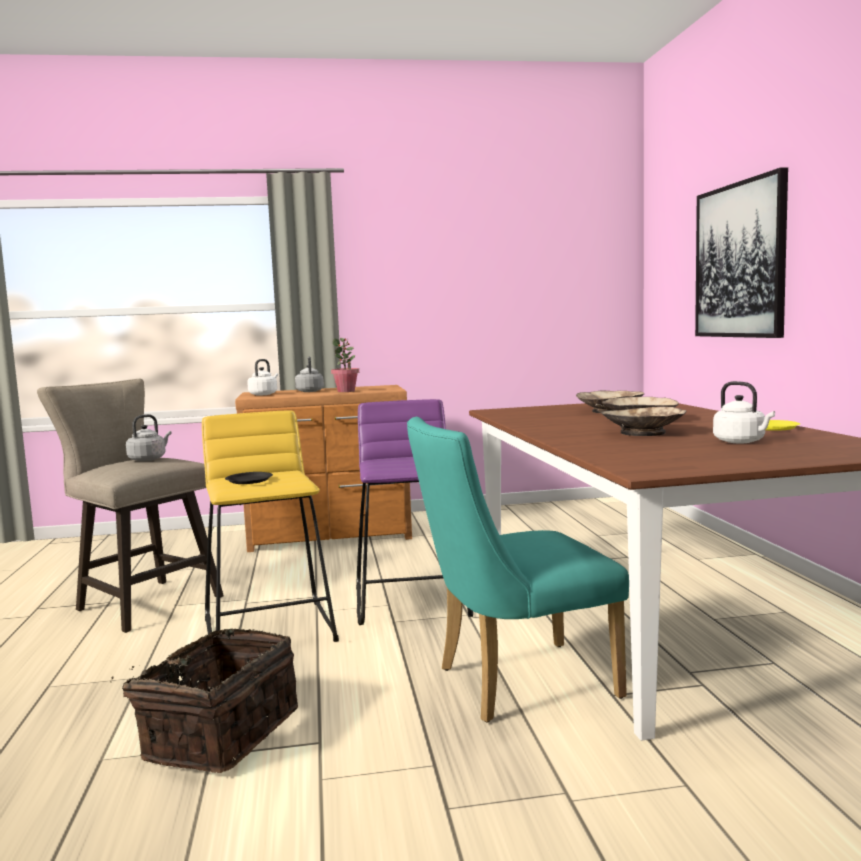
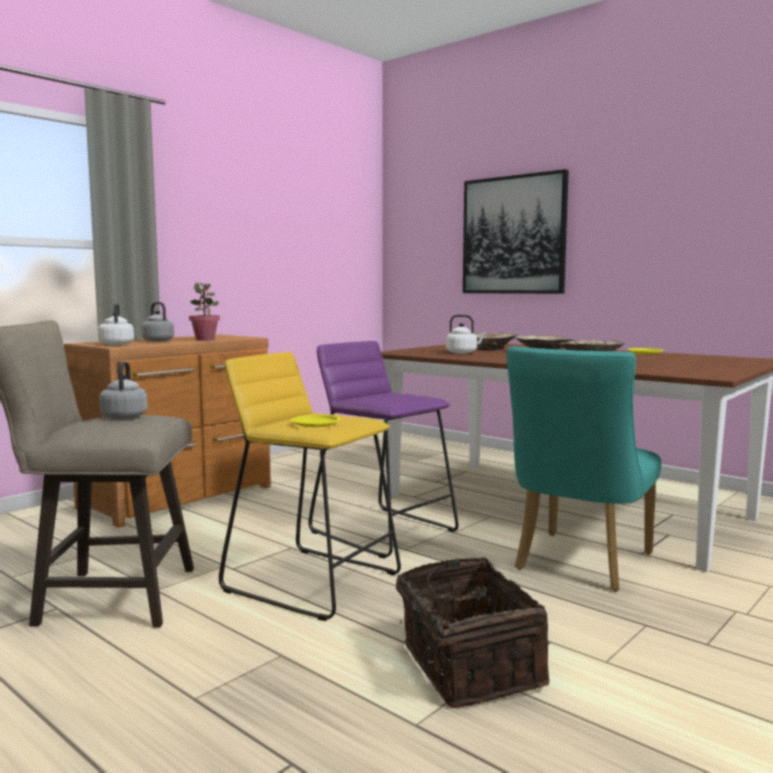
camera: 40 degrees left, 0 degrees up
black plate [225,472,273,484] -> yellow plate [291,414,341,427]
white kettle [713,381,775,443] -> white kettle moved to [446,314,486,354]

